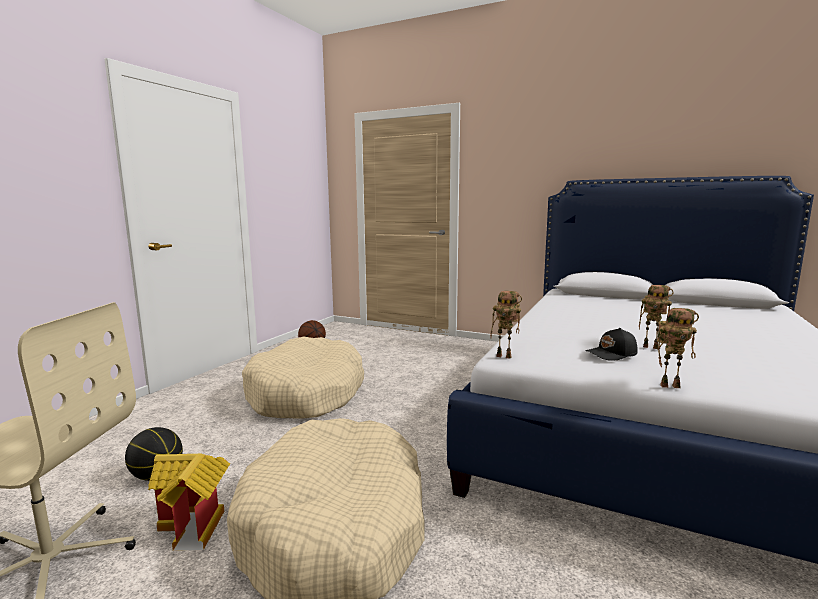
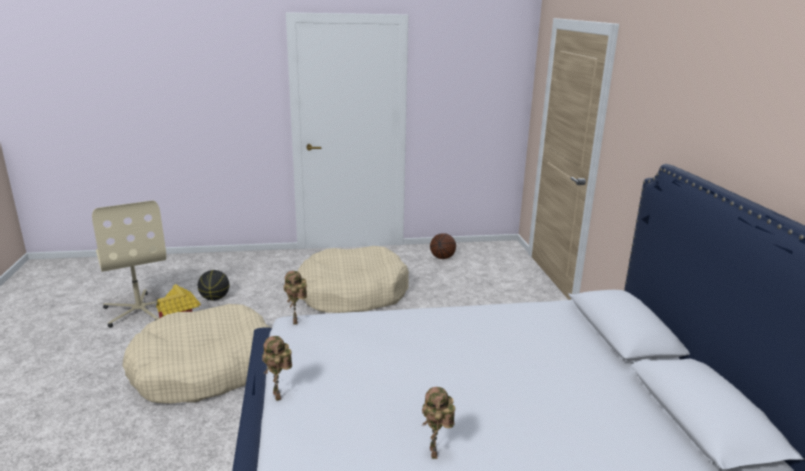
camera: 55 degrees right, 10 degrees up
black cap [585,328,638,361] -> none
toy robot [639,285,674,349] -> toy robot moved to [422,387,455,459]

